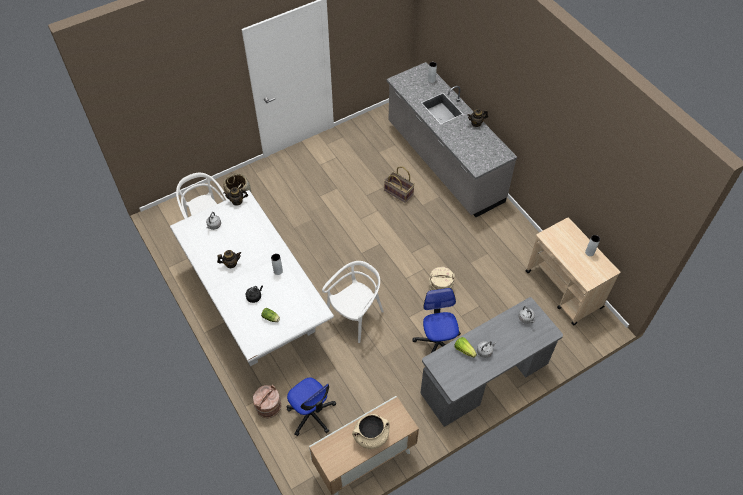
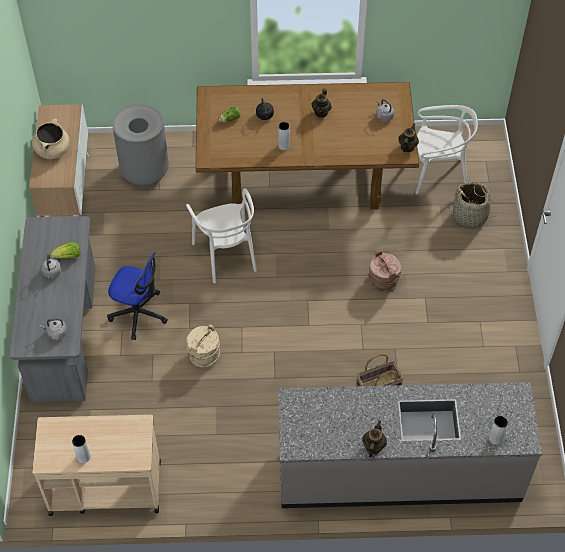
camera: 120 degrees right, 0 degrees up
white dining table [170,190,334,366] -> brown dining table [196,82,419,209]
brown bucket [253,385,281,418] -> brown bucket moved to [368,251,401,292]
office chair [287,378,336,436] -> grey trash can [112,104,169,187]

